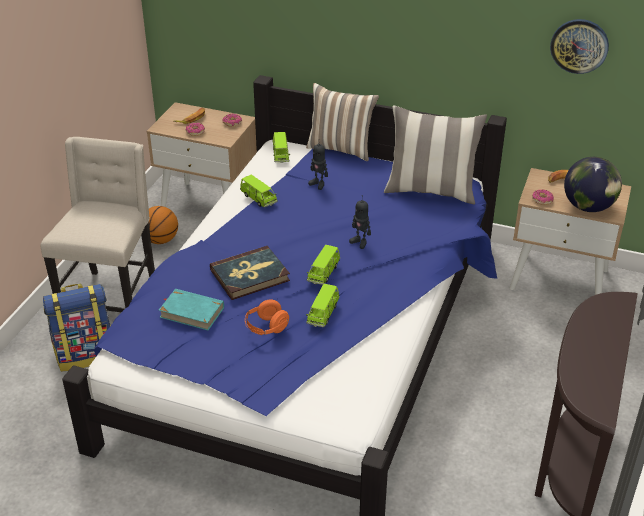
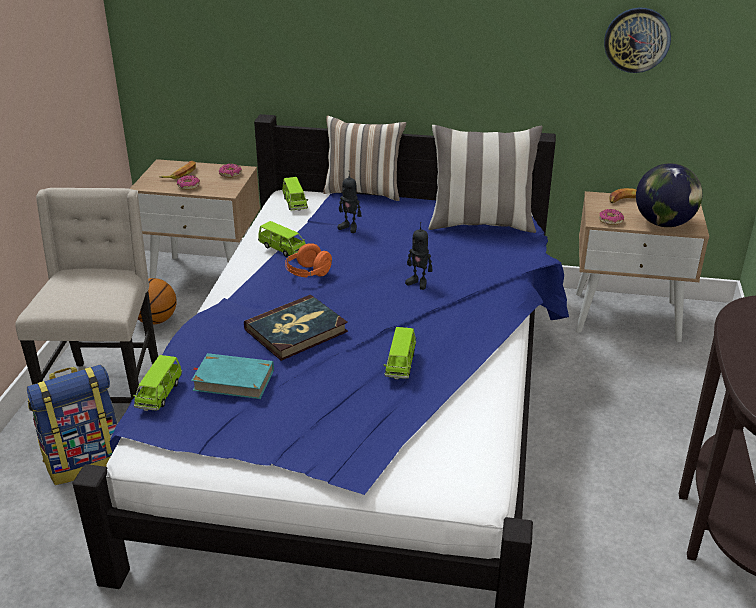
camera: 10 degrees left, 5 degrees down
orange headphones [245,300,289,335] -> orange headphones moved to [285,243,332,278]
green toy car [307,245,340,285] -> green toy car moved to [133,355,182,411]

